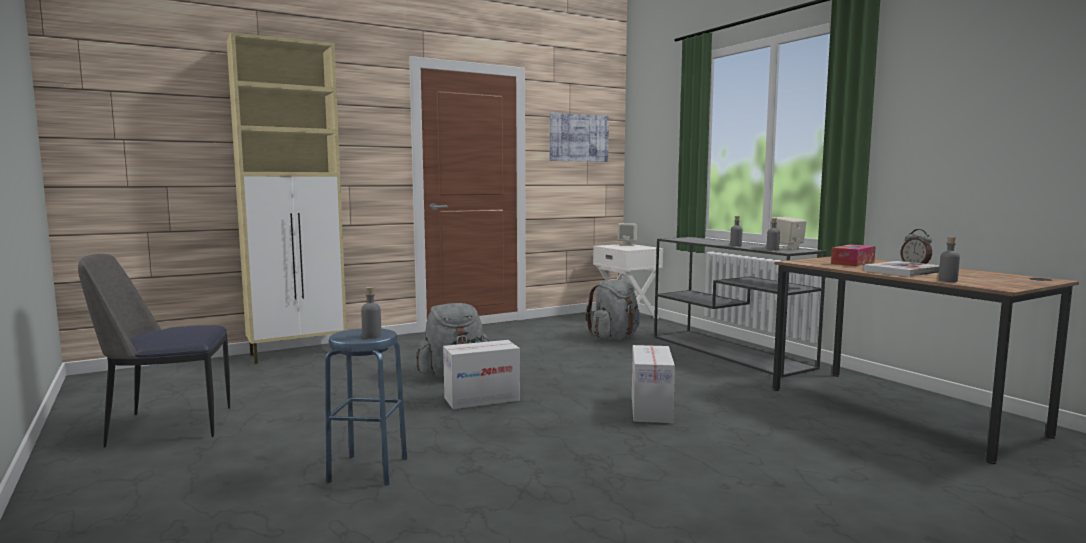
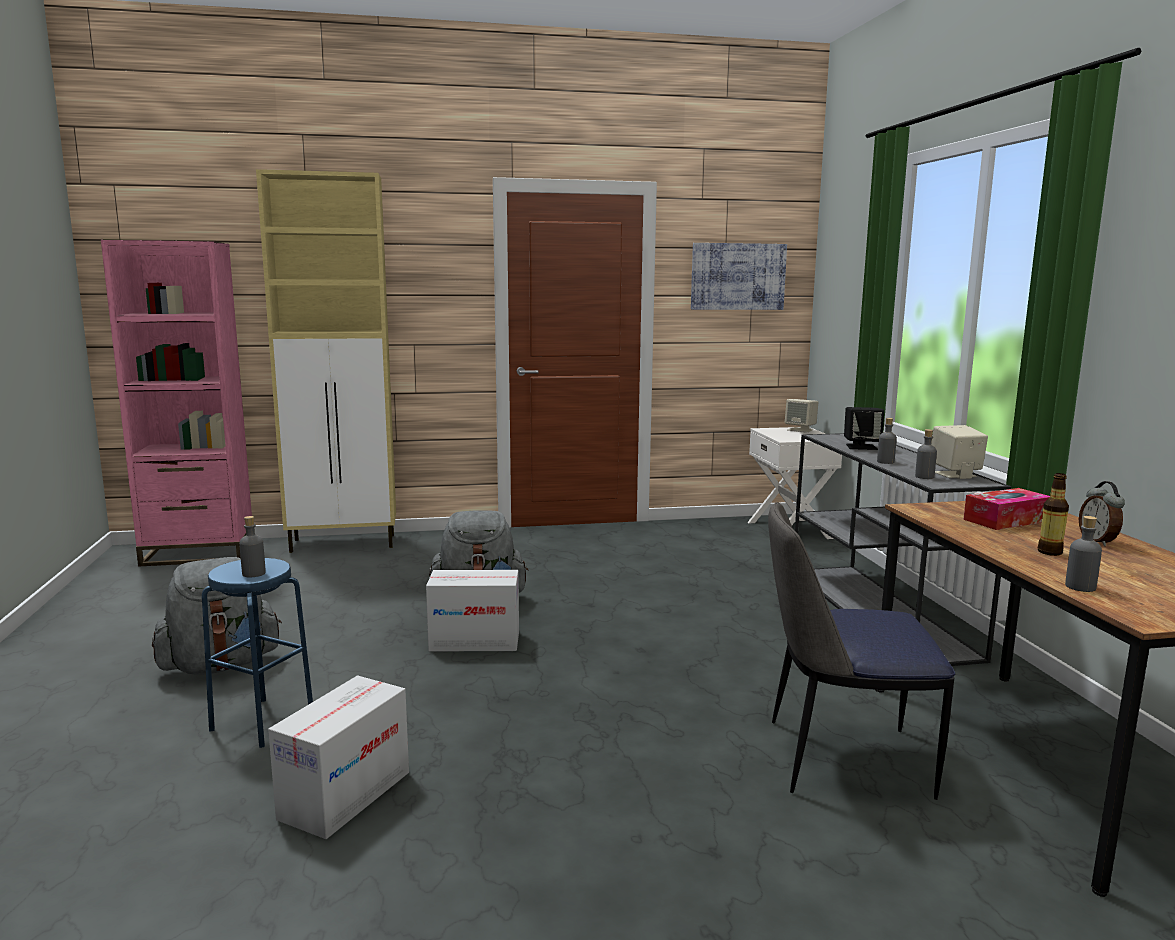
camera: 20 degrees right, 5 degrees up
chair [78,254,230,447] -> chair moved to [768,502,955,800]
grey backpack [585,280,640,340] -> grey backpack moved to [152,557,282,675]
cardboard box [632,345,675,423] -> cardboard box moved to [268,675,409,839]
book [863,261,939,277] -> bottle [1038,473,1069,556]
none -> pink bookcase [101,240,252,567]
none -> black speaker [844,407,884,450]

